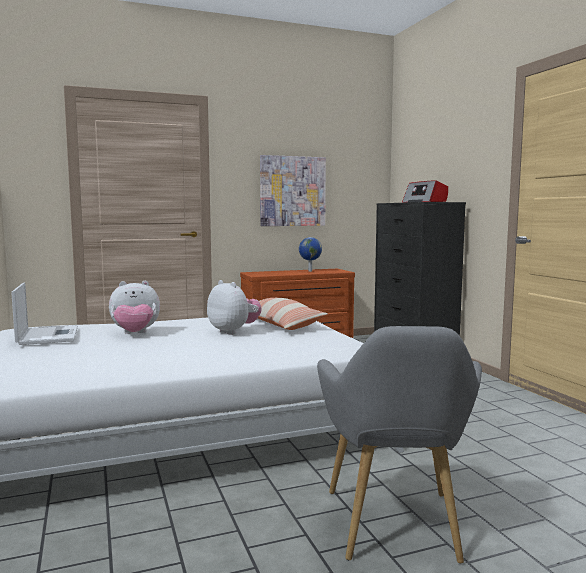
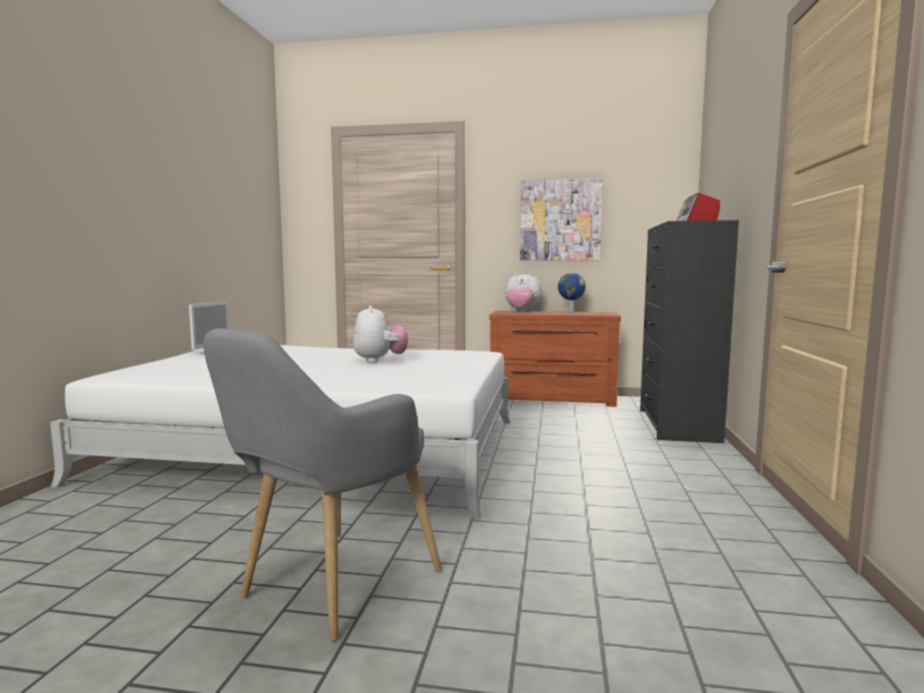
camera: 30 degrees right, 0 degrees up
plush toy [109,281,160,334] -> plush toy moved to [505,273,542,312]
pillow [258,298,328,330] -> none

